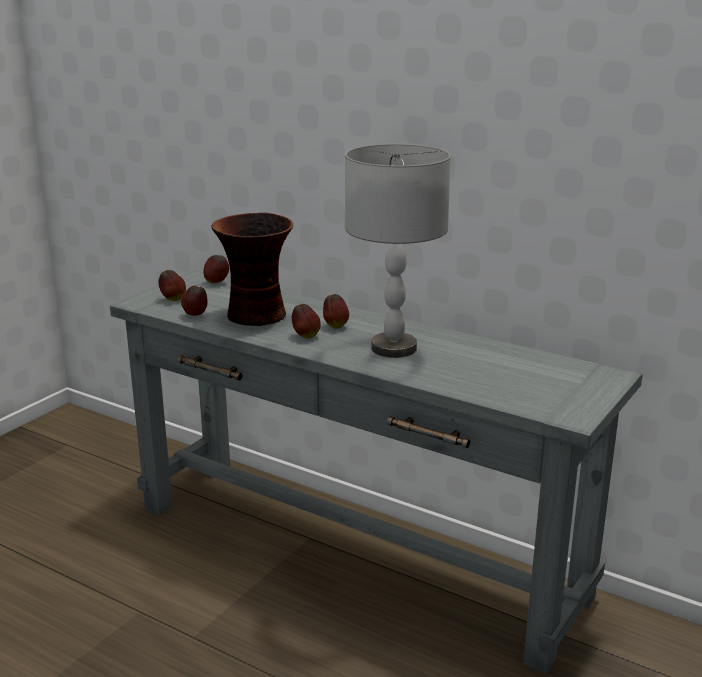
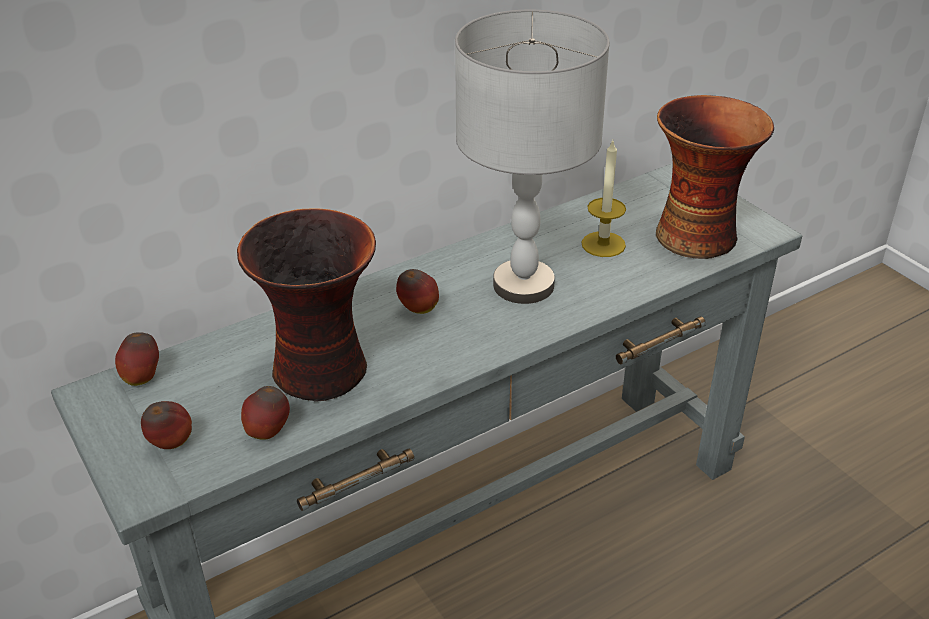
camera: 65 degrees left, 15 degrees up
apple [292,304,321,339] -> none
none -> candle [581,141,626,257]
none -> vase [656,95,774,259]

